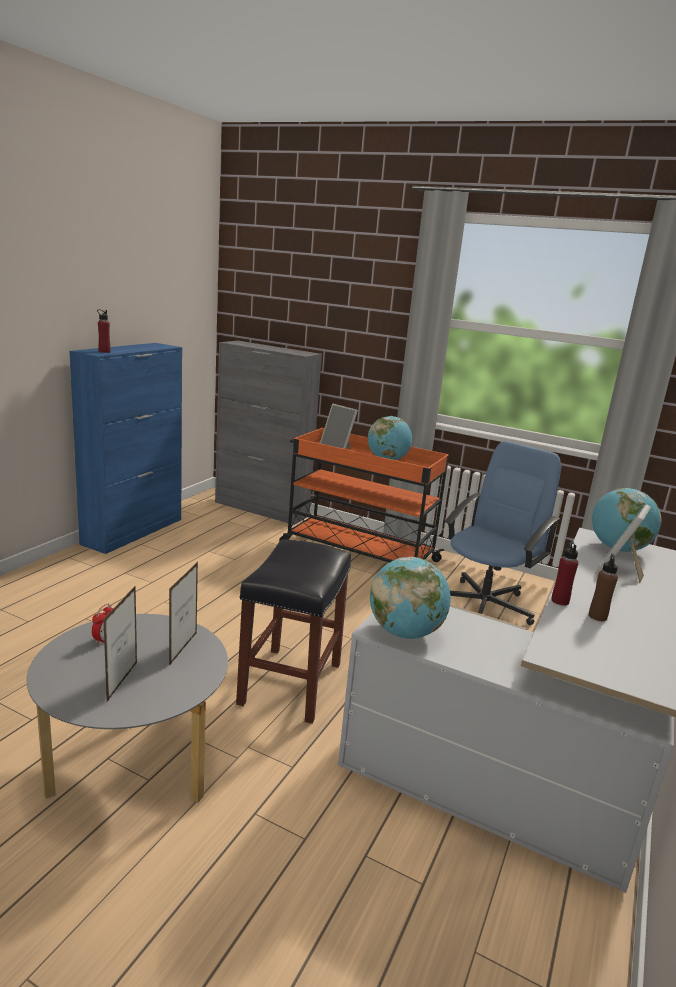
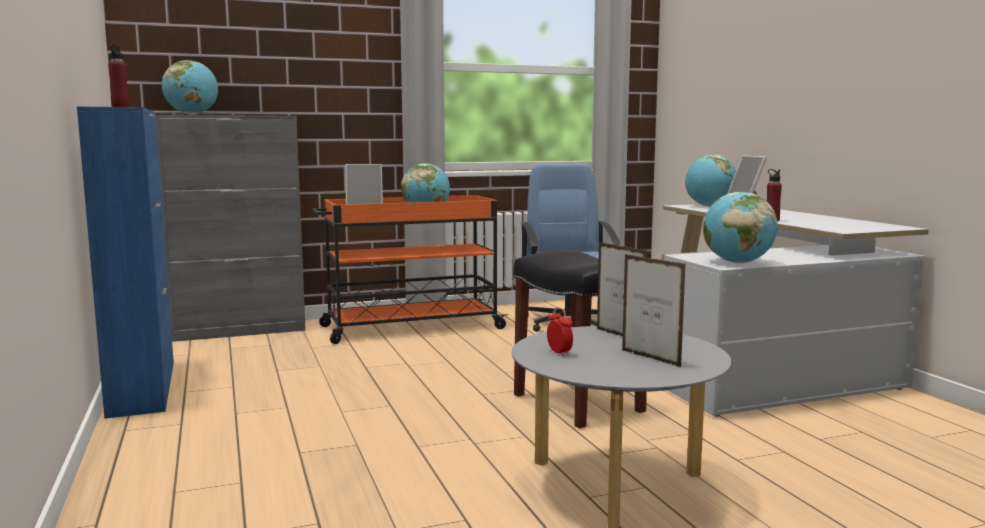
camera: 45 degrees left, 10 degrees down
brown bottle [589,554,618,621] -> none
none -> globe [162,60,218,115]

